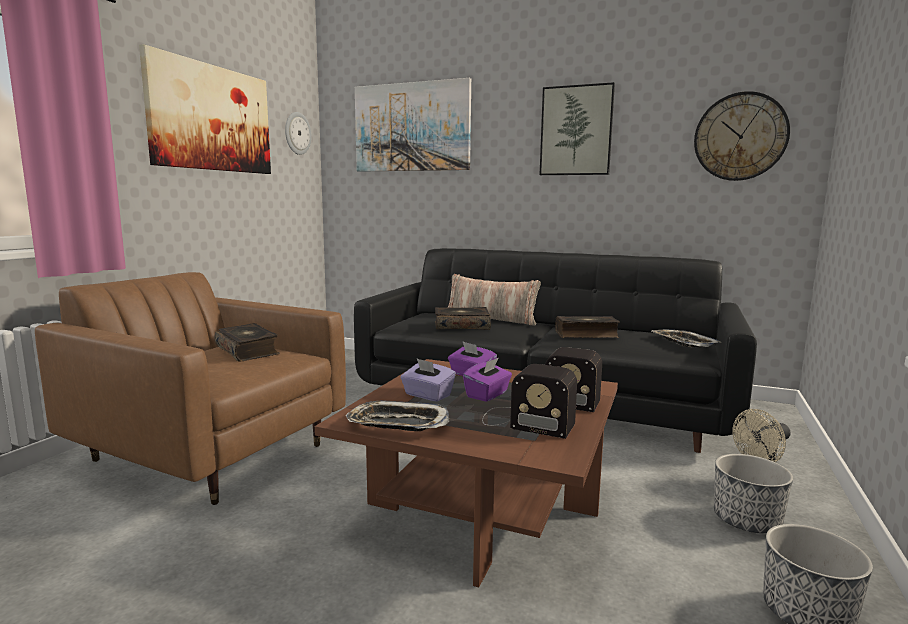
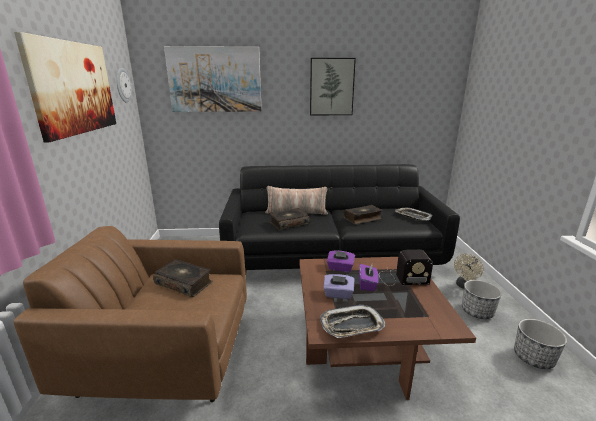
camera: 25 degrees left, 10 degrees up
radio [482,364,577,439] -> none
wall clock [694,91,790,181] -> none

